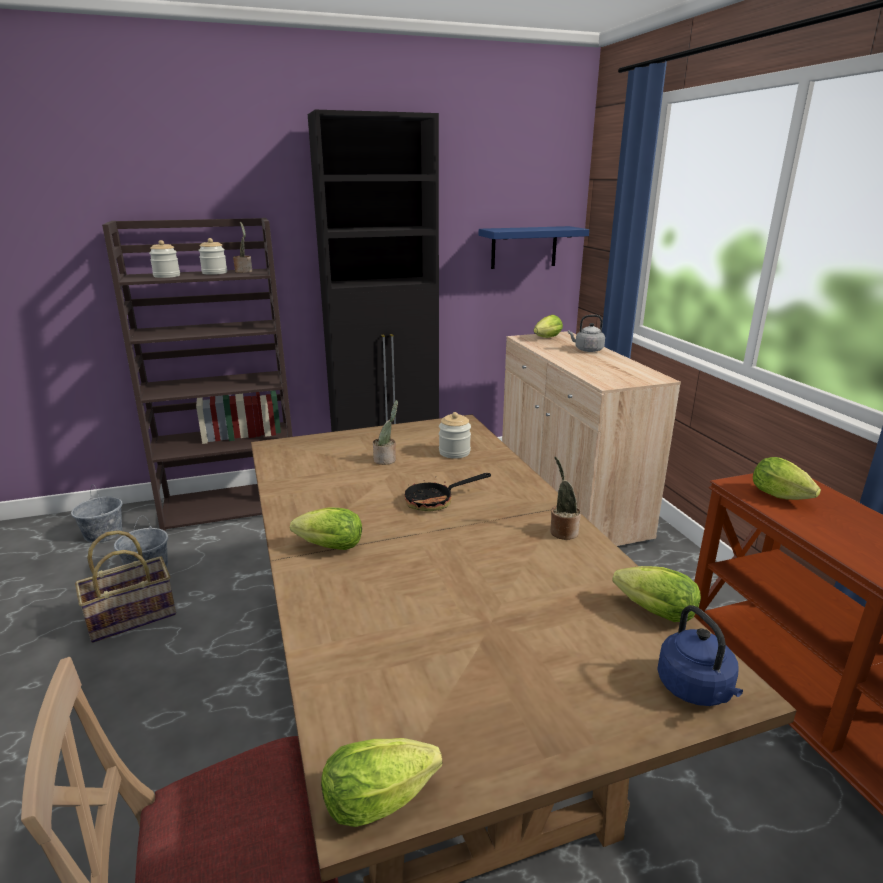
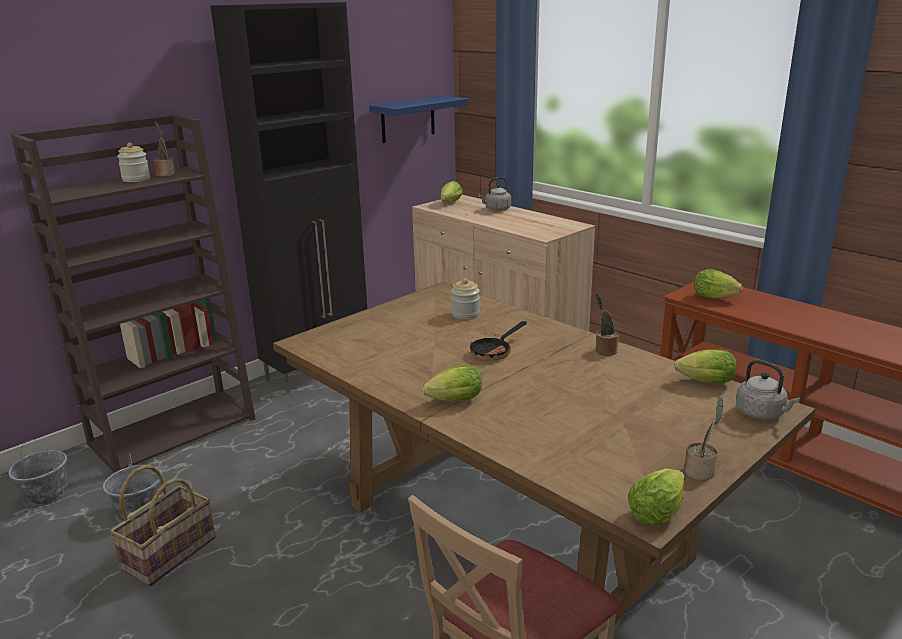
camera: 25 degrees left, 0 degrees up
jar [149,240,180,278] -> none
potted plant [373,400,398,465] -> potted plant moved to [684,395,724,481]
blue kettle [657,605,743,706] -> grey kettle [736,360,800,420]

